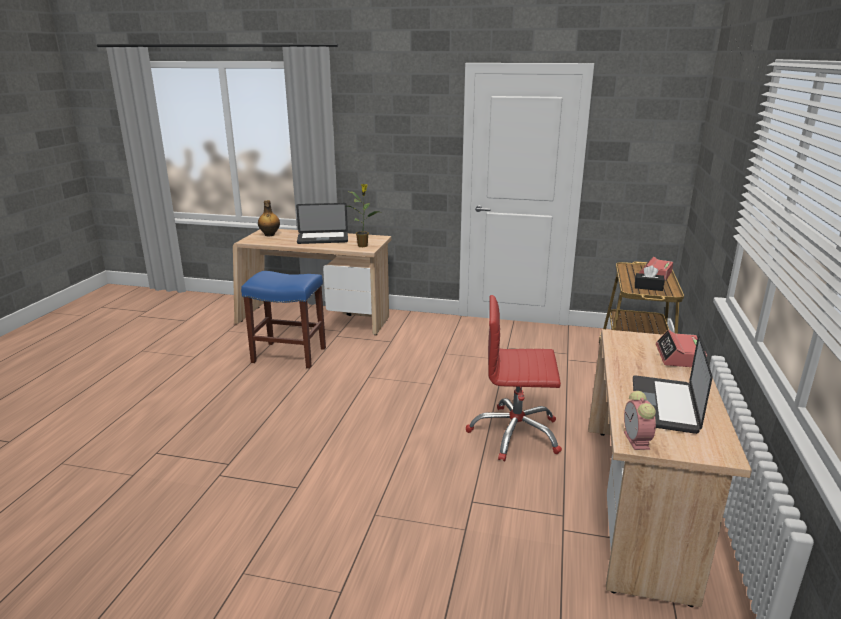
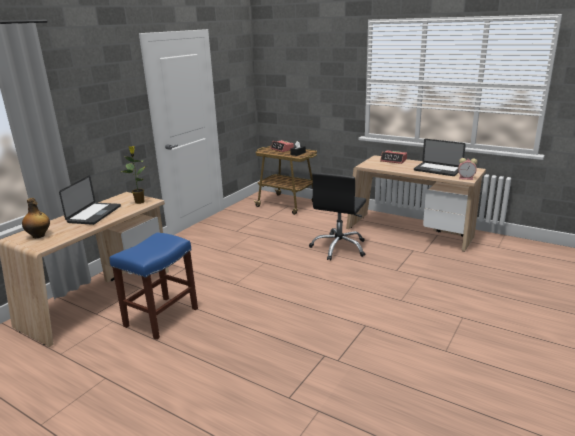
camera: 70 degrees left, 0 degrees up
red office chair [466,295,562,461] -> black office chair [309,173,366,261]

